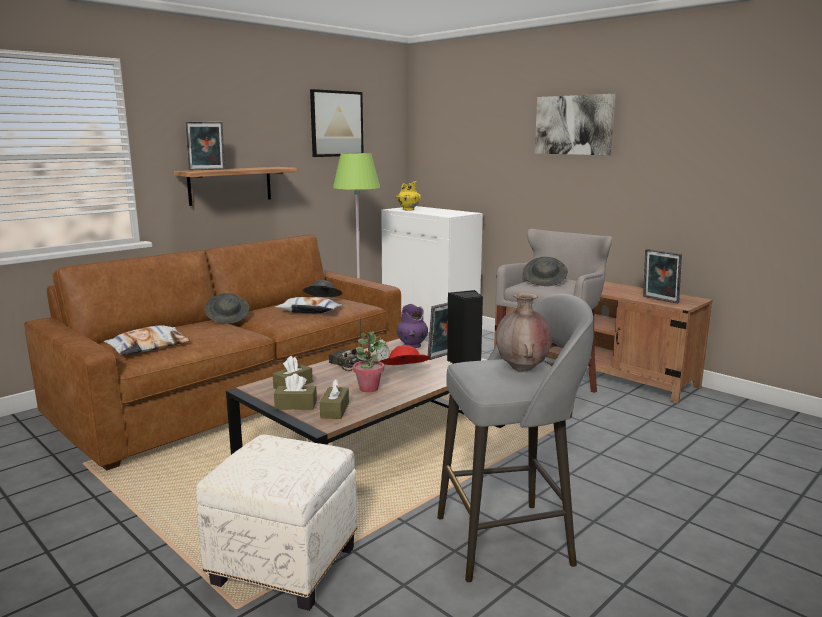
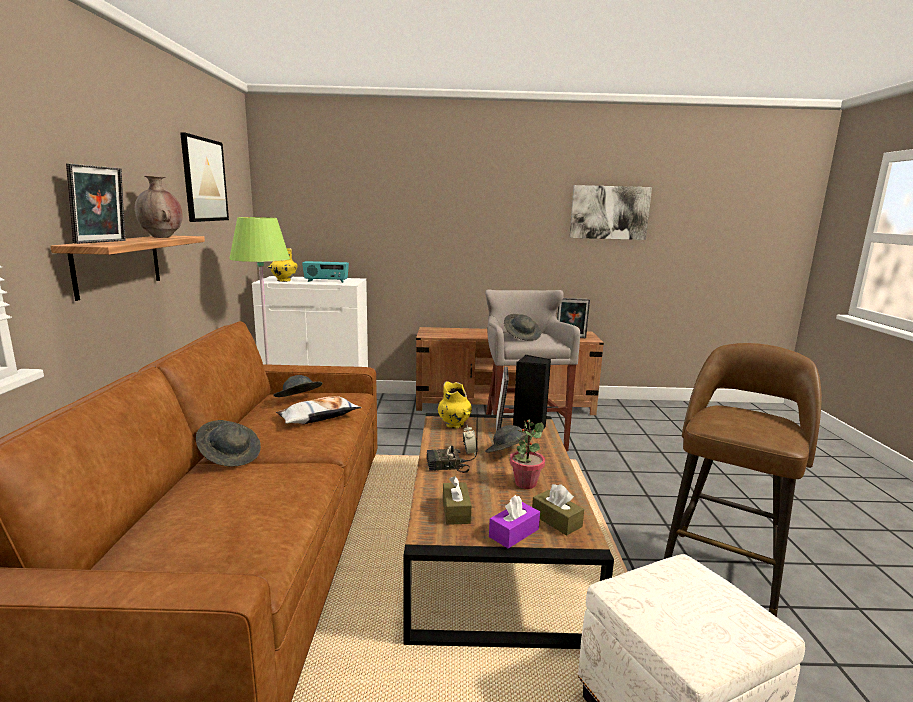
camera: 45 degrees left, 0 degrees up
pillow [104,325,190,355] -> none
brown tissue box [274,374,317,409] -> purple tissue box [489,495,540,548]
red hat [380,345,430,365] -> grey hat [485,425,533,453]
purple vase [397,304,428,348] -> yellow vase [438,381,472,429]
grey stool [437,294,593,583] -> brown stool [664,343,822,617]
brown vase [496,292,551,372] -> brown vase moved to [135,176,183,238]
picture [535,94,616,155] -> picture moved to [569,185,652,240]
none -> radio [302,261,349,283]

